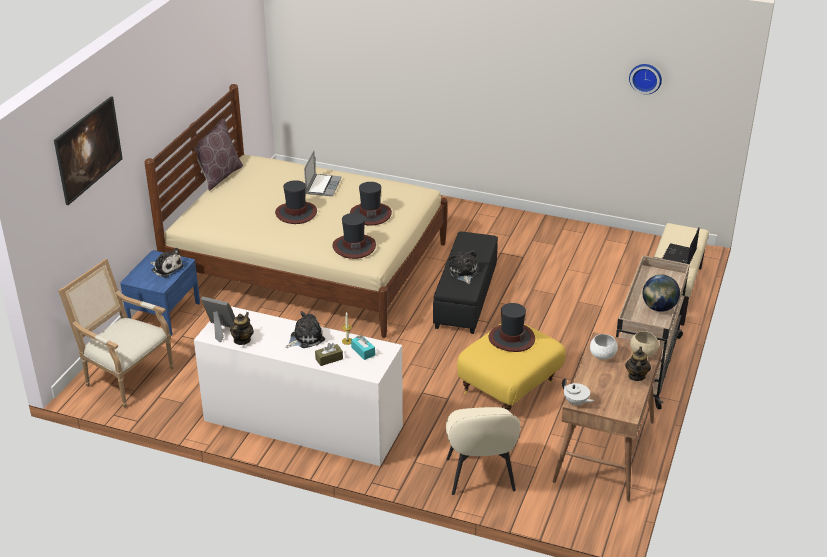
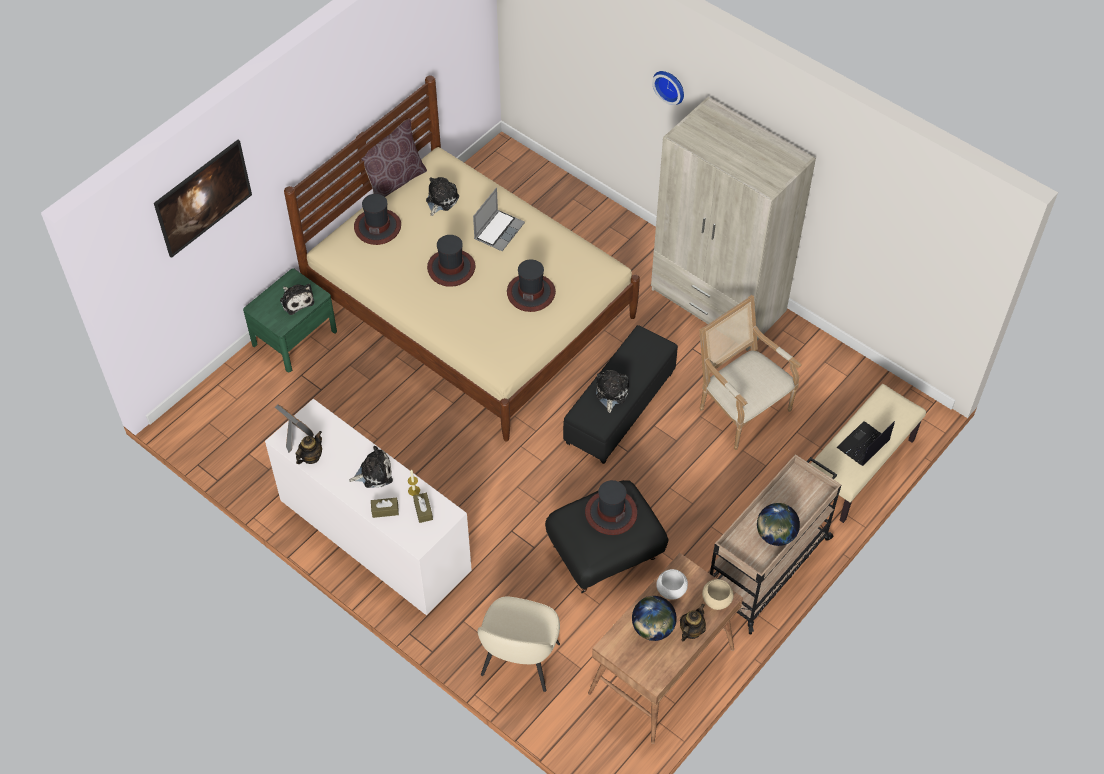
camera: 20 degrees right, 20 degrees up
armchair [58,259,174,408] -> armchair moved to [699,295,802,450]
blue nightstand [120,250,200,336] -> green nightstand [243,268,337,372]
hat [332,213,376,259] -> hat moved to [354,194,401,245]
turquoise tissue box [351,335,375,360] -> brown tissue box [413,493,433,523]
yellow ottoman [457,323,566,411] -> black ottoman [545,480,668,593]
white teapot [562,378,594,406] -> none
wall clock [629,64,662,94] -> wall clock moved to [652,71,684,105]
none -> plush toy [426,177,459,216]
none -> globe [632,596,677,641]
none -> beige wardrobe [651,97,816,351]

